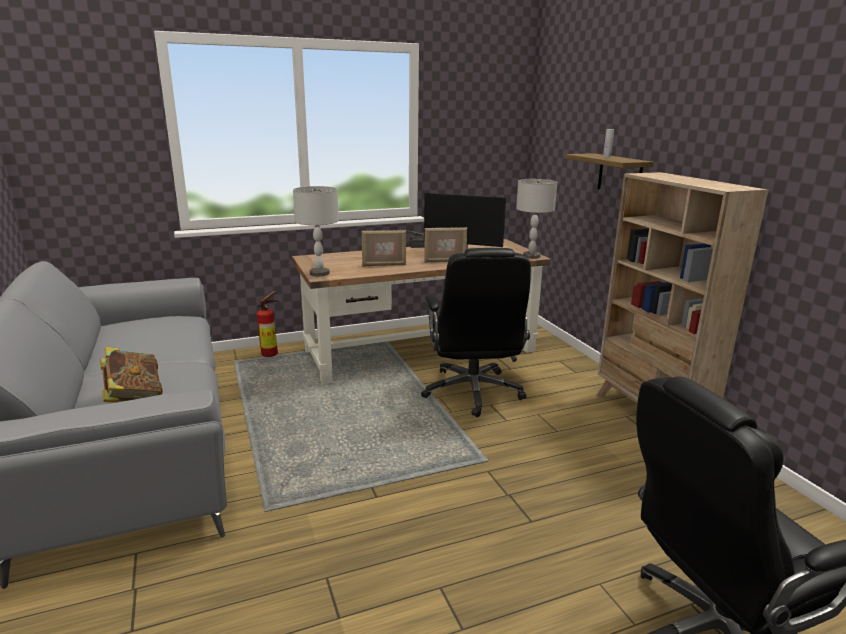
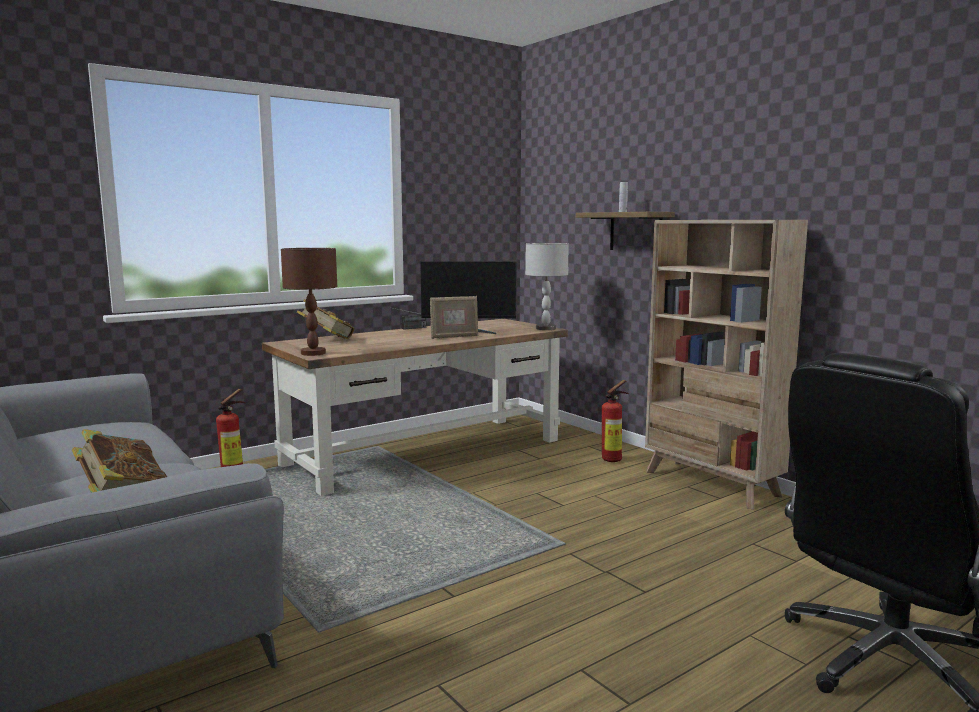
camera: 15 degrees left, 10 degrees down
grey table lamp [293,186,339,276] -> brown table lamp [281,248,338,356]
picture frame [361,230,406,267] -> none
black office chair [421,248,531,417] -> none
none -> book [297,299,354,339]
none -> fire extinguisher [602,380,629,462]

